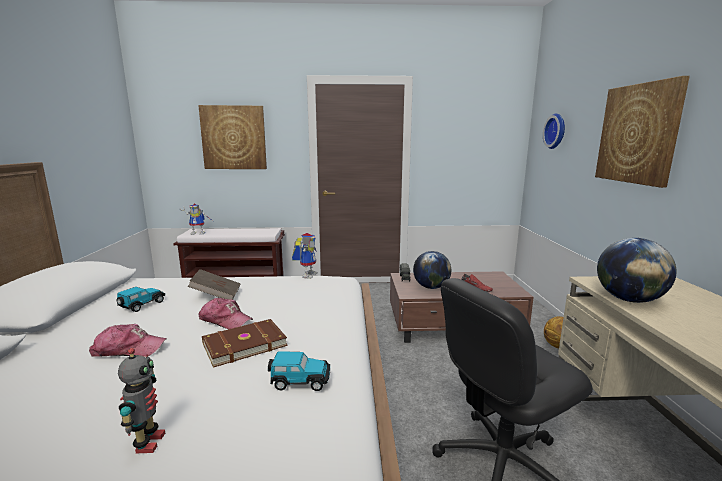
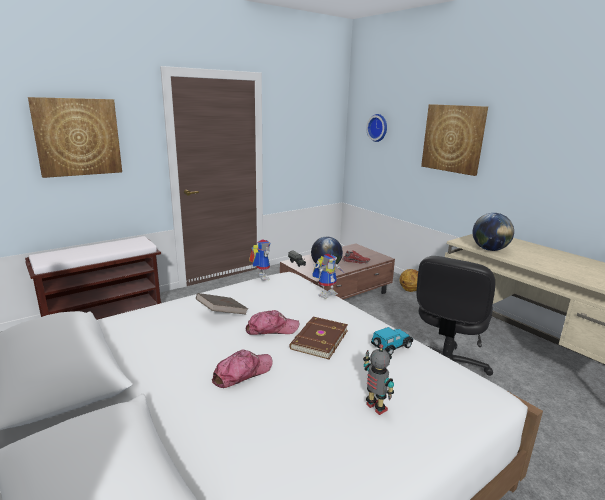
camera: 35 degrees left, 5 degrees up
toy car [117,287,165,312] -> none
toy robot [180,203,213,235] -> toy robot moved to [312,254,344,299]

